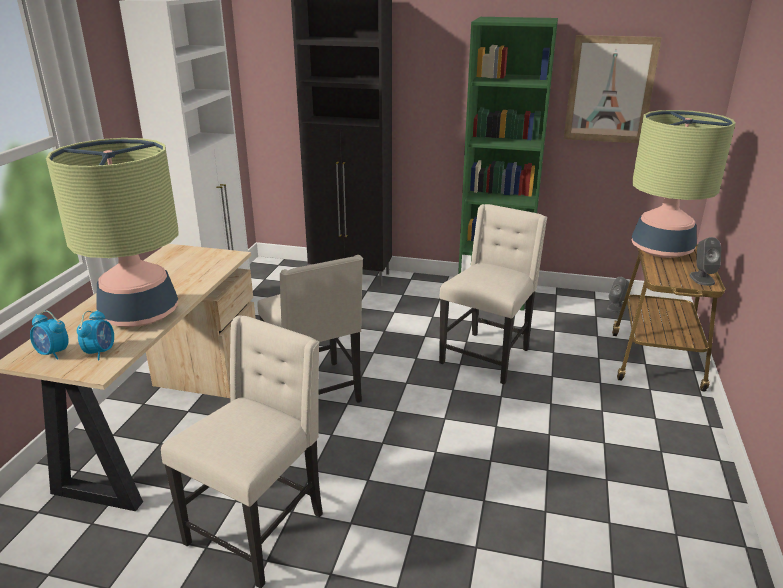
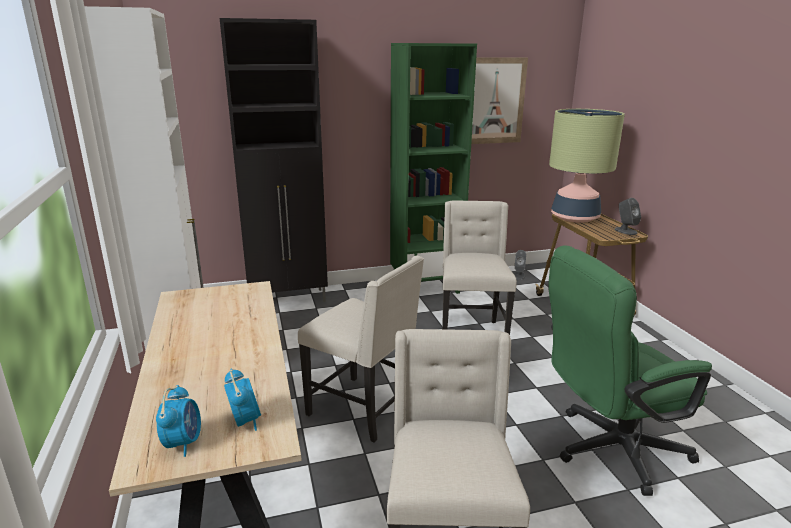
camera: 30 degrees left, 5 degrees down
alarm clock [30,311,68,360] -> alarm clock turned 90 degrees counterclockwise [156,385,201,457]
table lamp [46,138,179,327] -> none
none -> green office chair [548,245,712,496]

